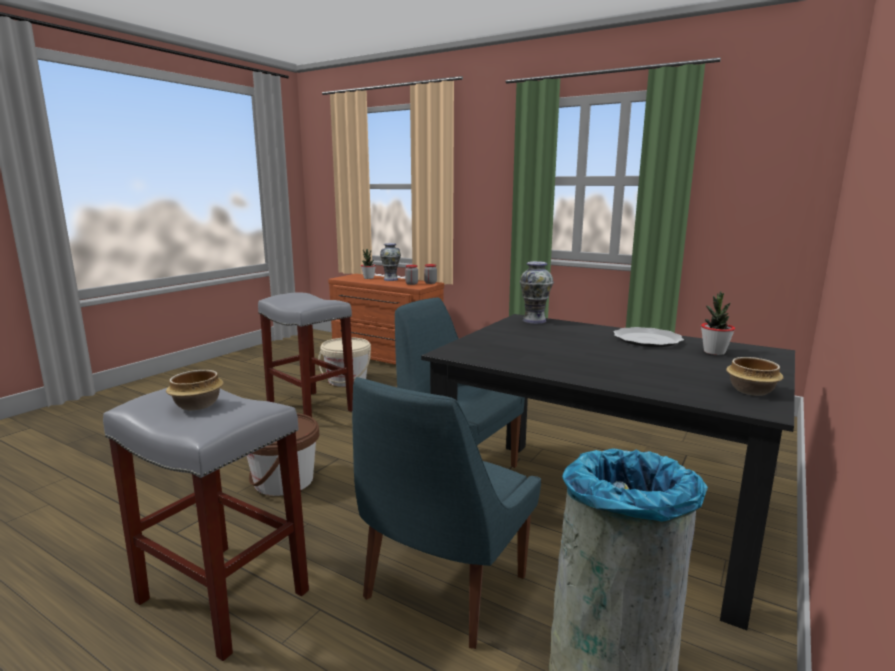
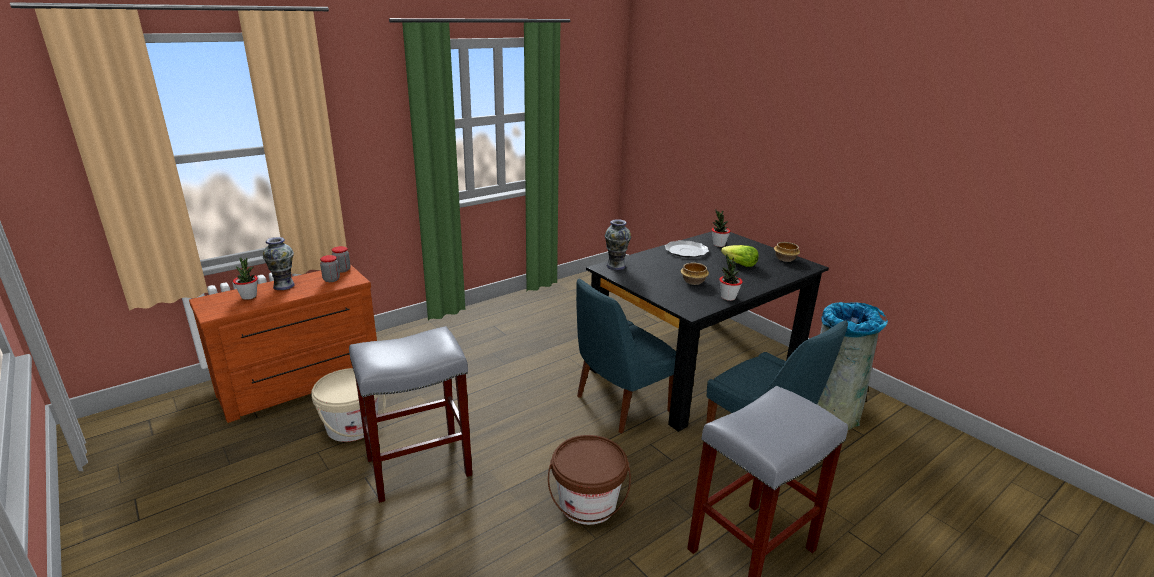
camera: 70 degrees left, 10 degrees up
bowl [166,370,224,410] -> bowl moved to [681,262,709,285]
none -> potted plant [719,254,743,301]
none -> lettuce [721,245,759,267]

